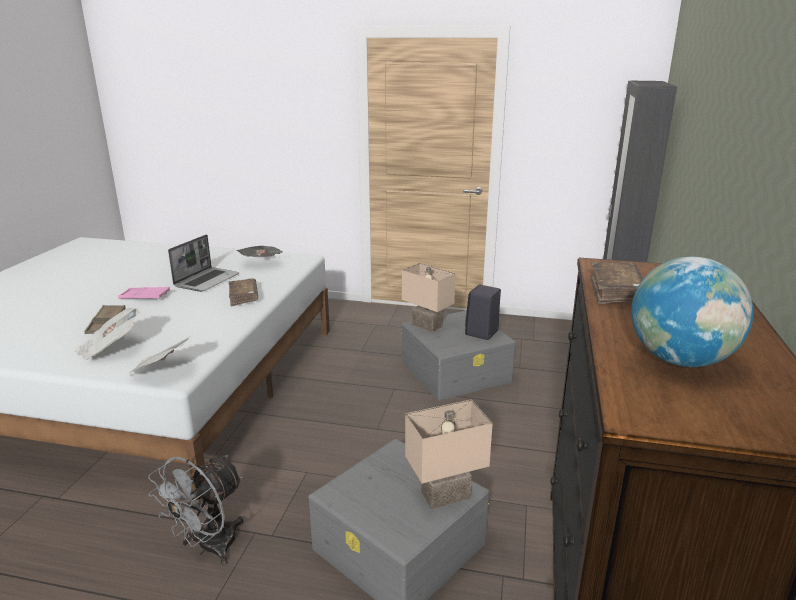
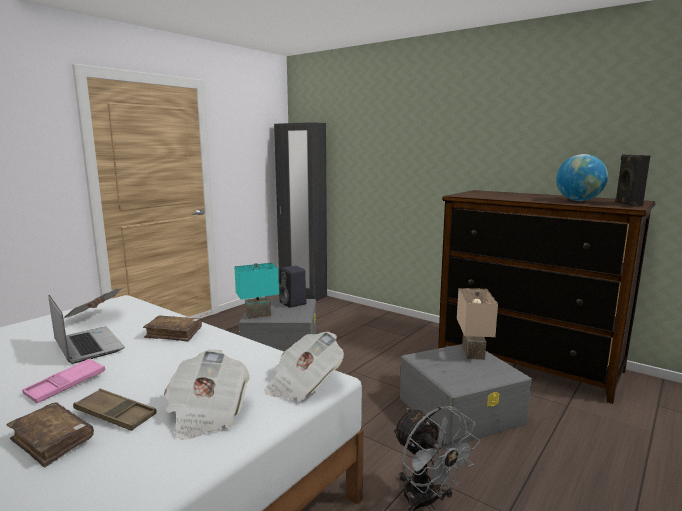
camera: 65 degrees left, 10 degrees down
beige table lamp [402,263,456,332] -> turquoise table lamp [234,263,279,319]
brown book [590,262,643,304] -> brown book moved to [7,402,94,468]
none -> black speaker [615,154,650,207]

